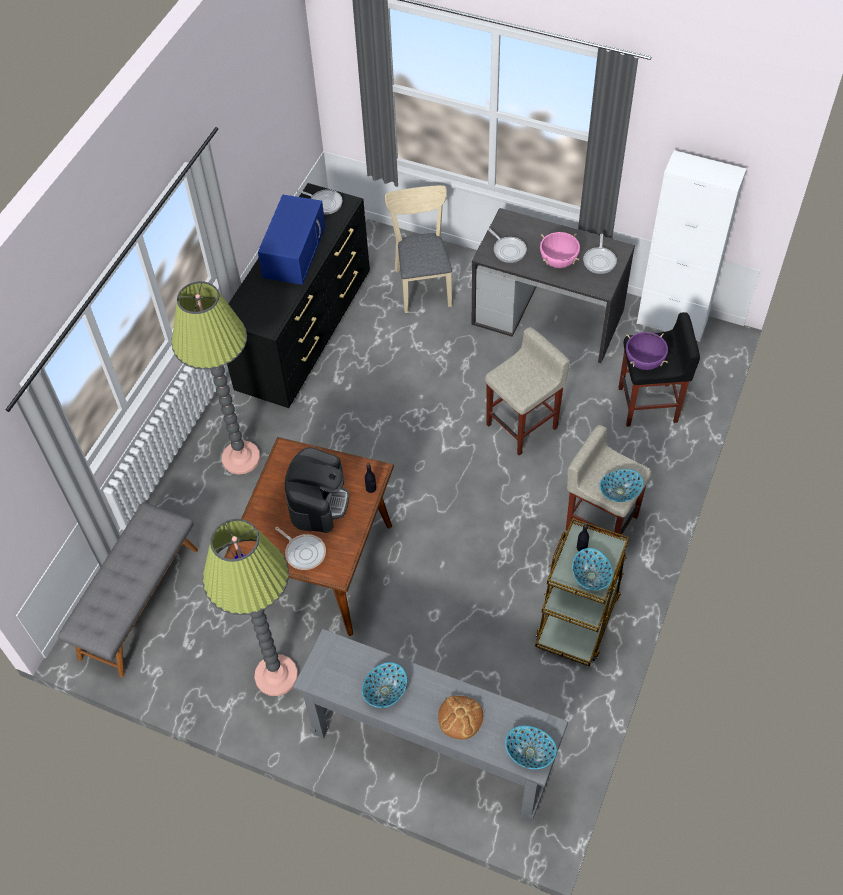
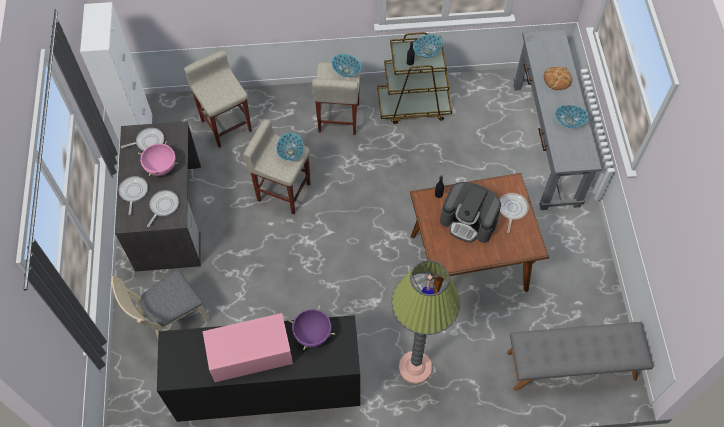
camera: 120 degrees left, 5 degrees up
floor lamp [202,519,298,696] -> none
blue microwave [258,194,325,285] -> pink microwave [203,313,293,382]
coffee machine [285,447,349,533] -> coffee machine turned 135 degrees counterclockwise [440,182,501,243]
frying pan [296,189,342,215] -> frying pan moved to [119,176,148,215]
bowl [505,726,557,769] -> bowl moved to [276,133,304,161]
black stool [619,312,700,427] -> beige stool [184,50,252,148]
purple cooking pot [626,332,668,370] -> purple cooking pot moved to [289,305,335,350]

